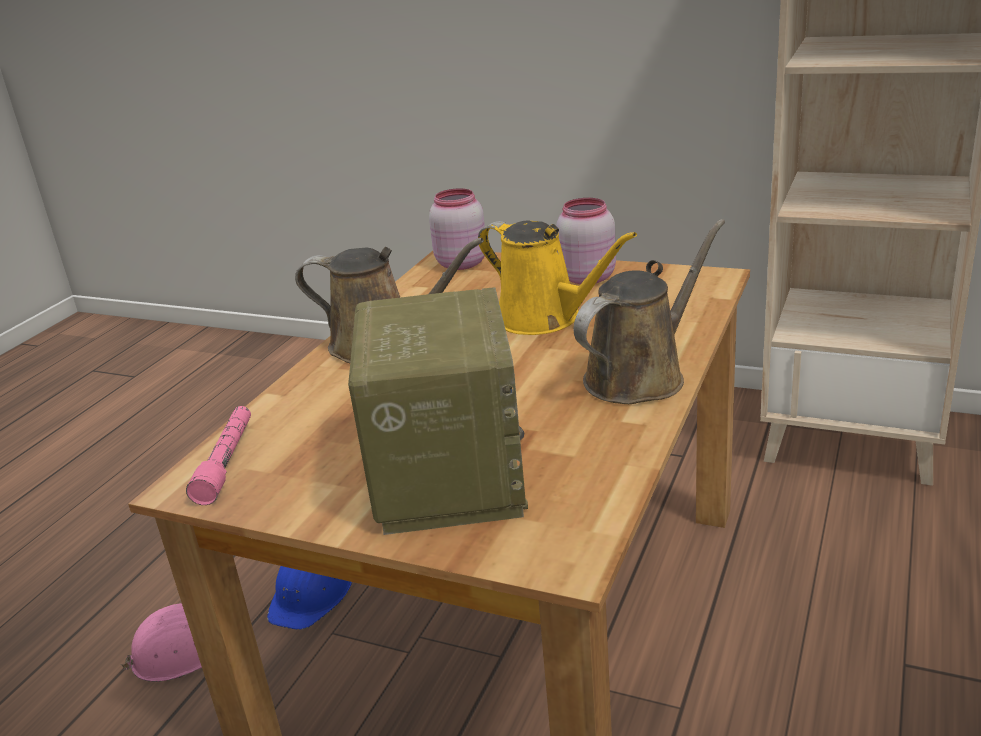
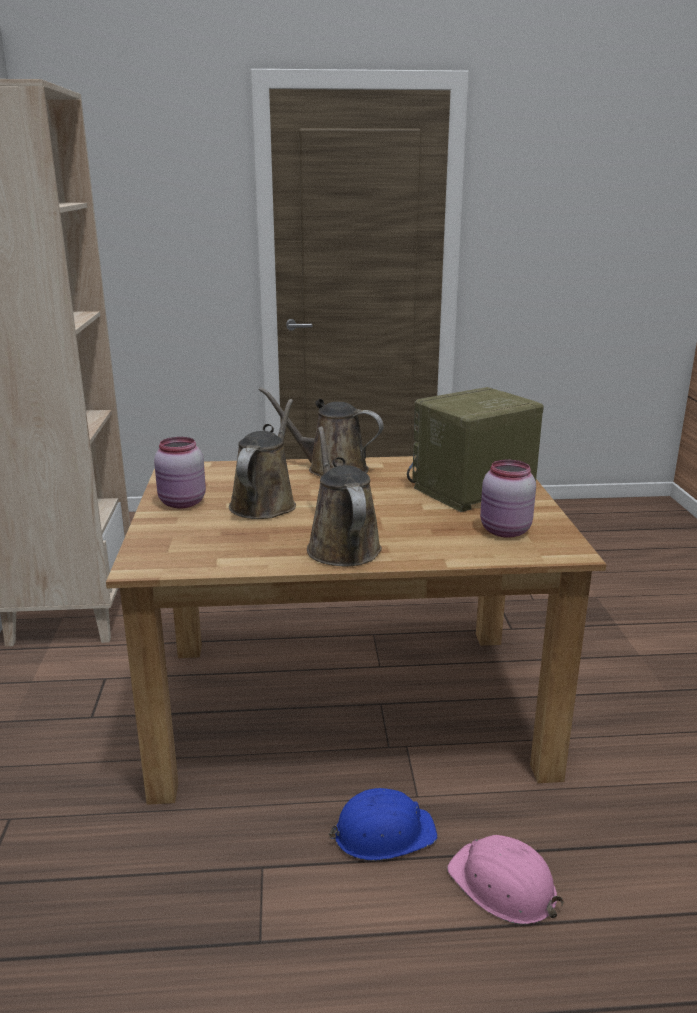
camera: 120 degrees left, 5 degrees down
pink flashlight [186,406,251,505] -> none
pink jar [429,188,485,270] -> pink jar moved to [480,460,536,538]
yellow watering can [478,221,637,335] -> brown watering can [229,399,296,519]

